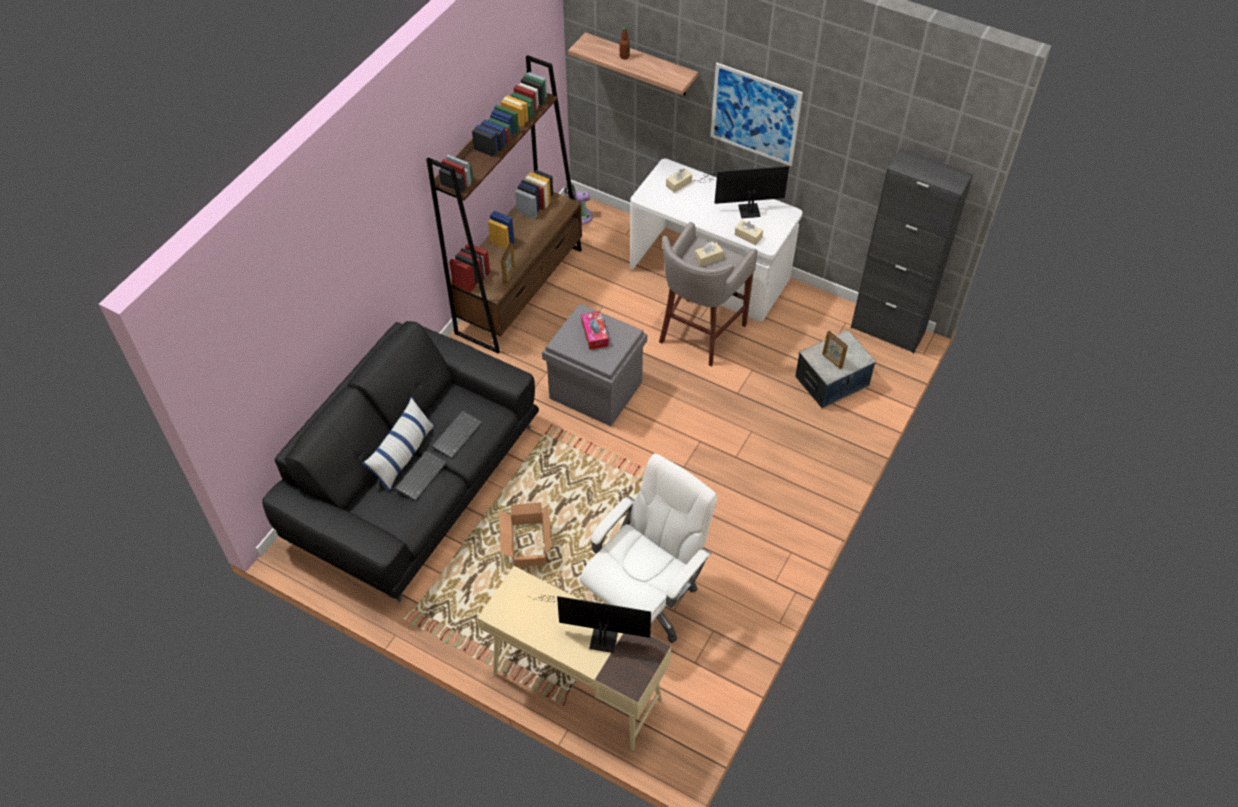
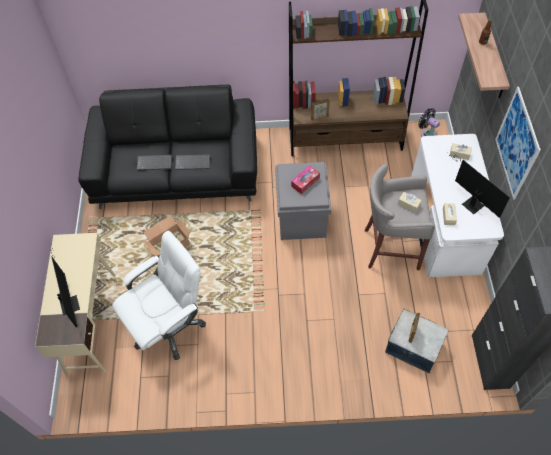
camera: 60 degrees right, 5 degrees up
pillow [362,396,435,493] -> none
white office chair [580,453,717,643] -> white office chair turned 45 degrees counterclockwise [112,231,206,360]

